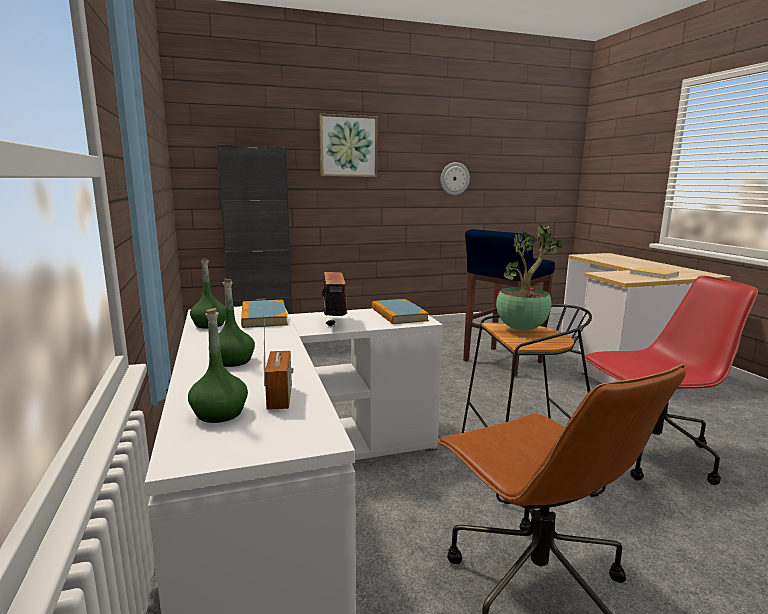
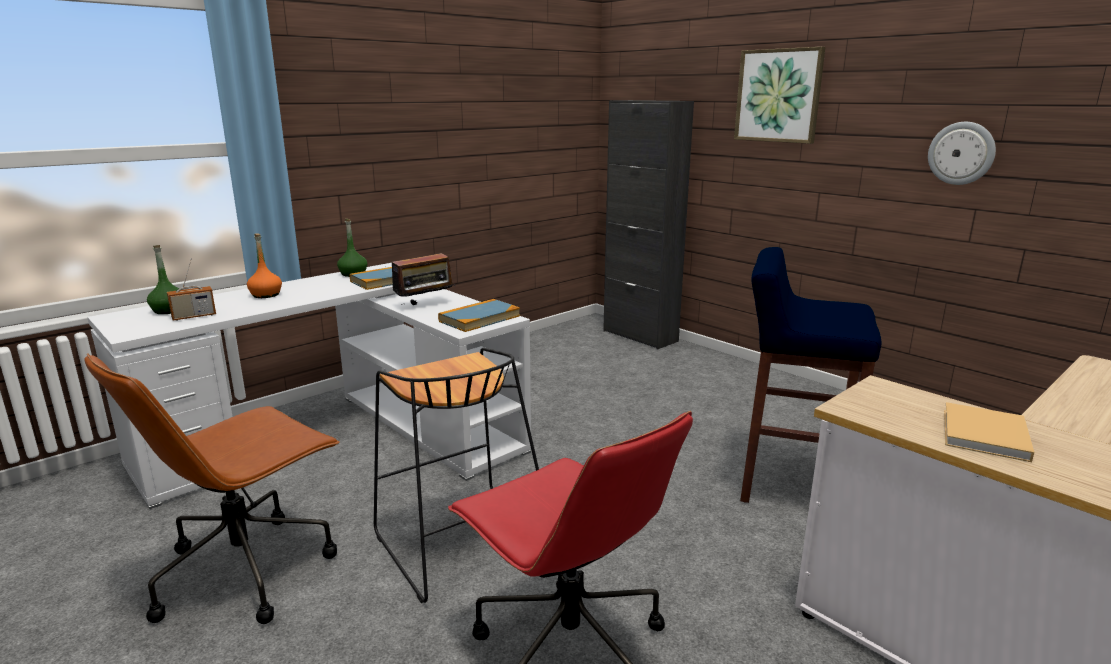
camera: 65 degrees right, 5 degrees up
green bottle [219,279,255,367] -> orange bottle [247,233,282,298]
potted plant [496,224,564,331] -> none

